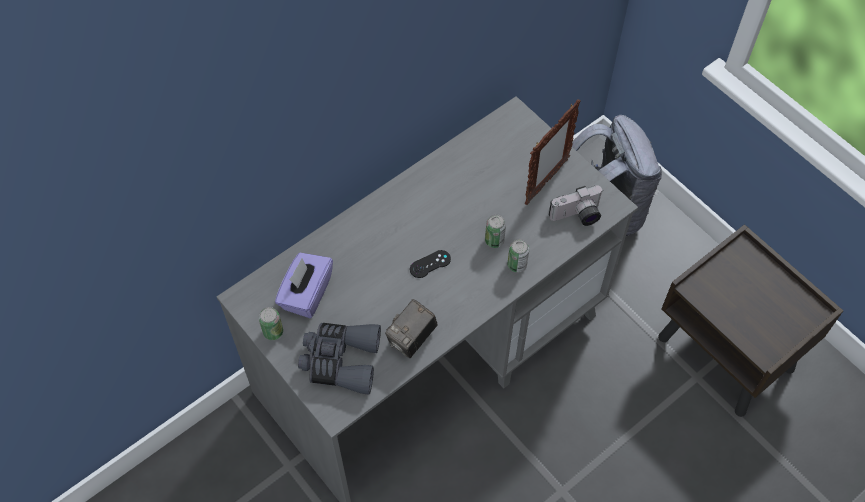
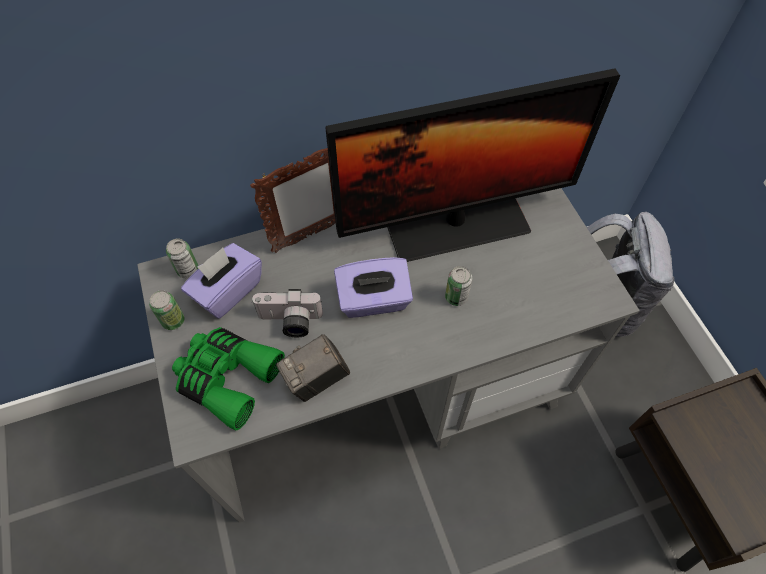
camera: 20 degrees right, 0 degrees up
grey binoculars [298,323,381,395] -> green binoculars [172,327,285,431]
black game controller [410,250,451,278] -> purple tissue box [334,257,413,318]
can [507,239,529,273] -> can moved to [166,239,198,278]
picture frame [525,99,581,205] -> picture frame moved to [250,148,336,253]
camera [549,185,603,226] -> camera moved to [251,289,323,338]
none -> monitor [325,68,620,262]

